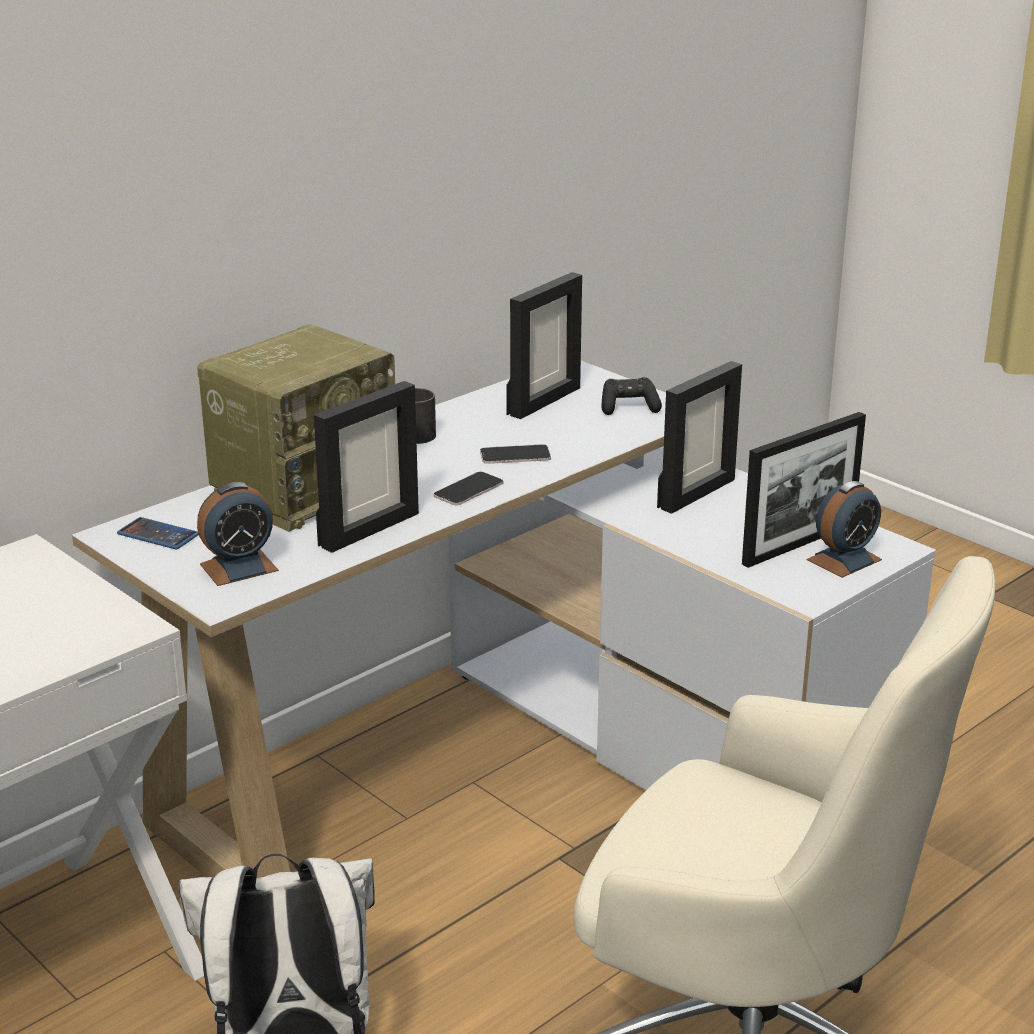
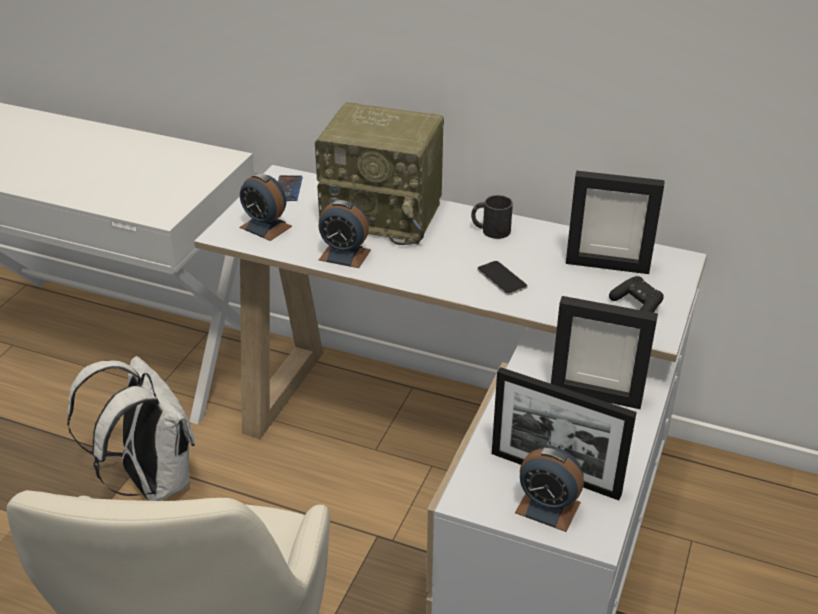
camera: 65 degrees right, 10 degrees up
picture frame [314,381,419,553] -> alarm clock [318,200,371,268]
phone [433,472,503,506] -> none

